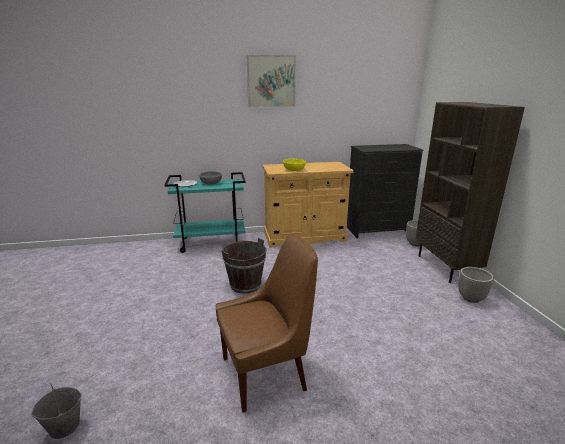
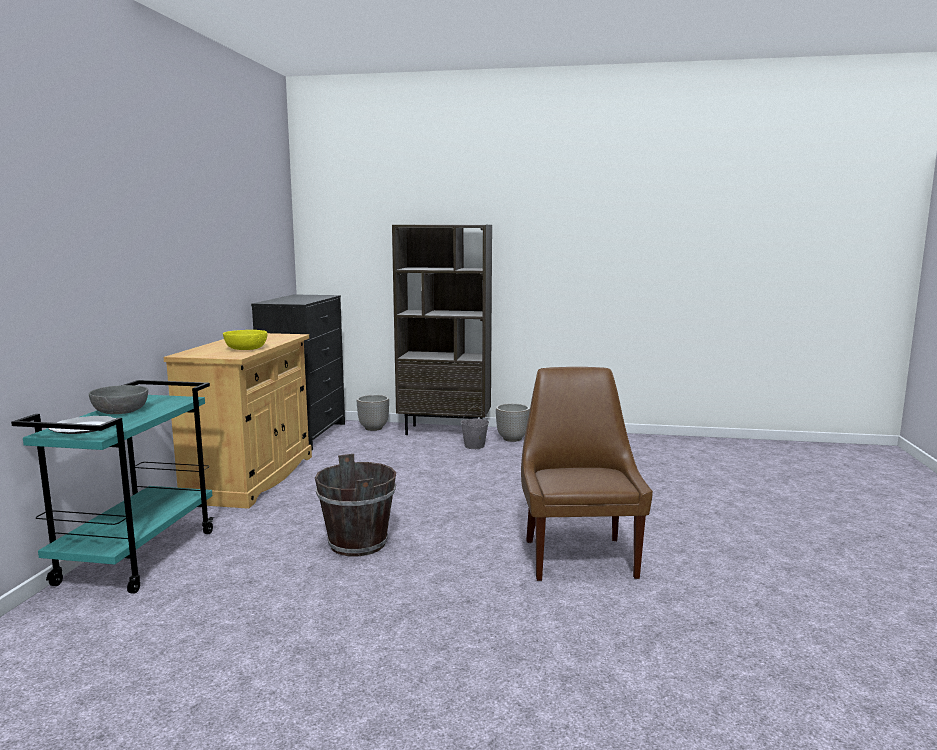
camera: 70 degrees left, 10 degrees down
grey bucket [31,383,81,439] -> grey bucket moved to [461,406,489,449]
picture [246,55,296,107] -> none

